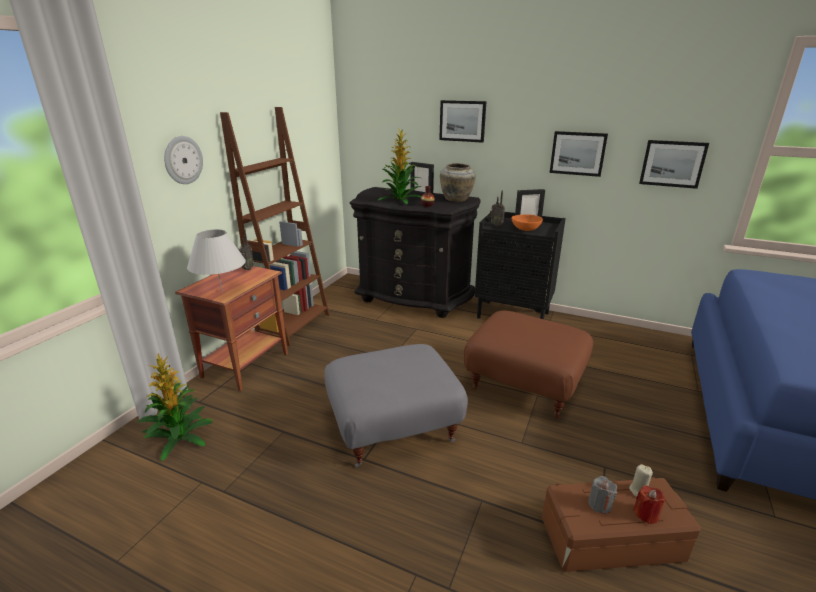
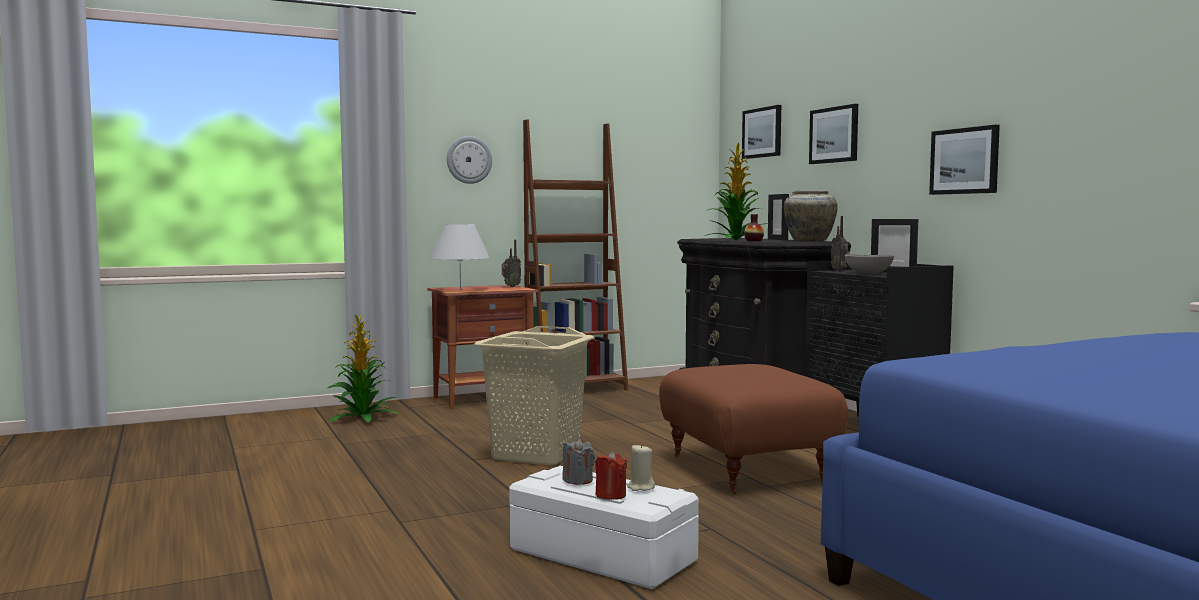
camera: 40 degrees right, 20 degrees down
grey ottoman [324,344,468,467] -> beige laundry basket [474,326,594,465]
orange bowl [512,214,543,231] -> grey bowl [844,254,894,274]
brown storage box [542,477,701,572] -> white storage box [509,466,699,589]
picture [639,140,709,189] -> picture moved to [742,105,781,159]

